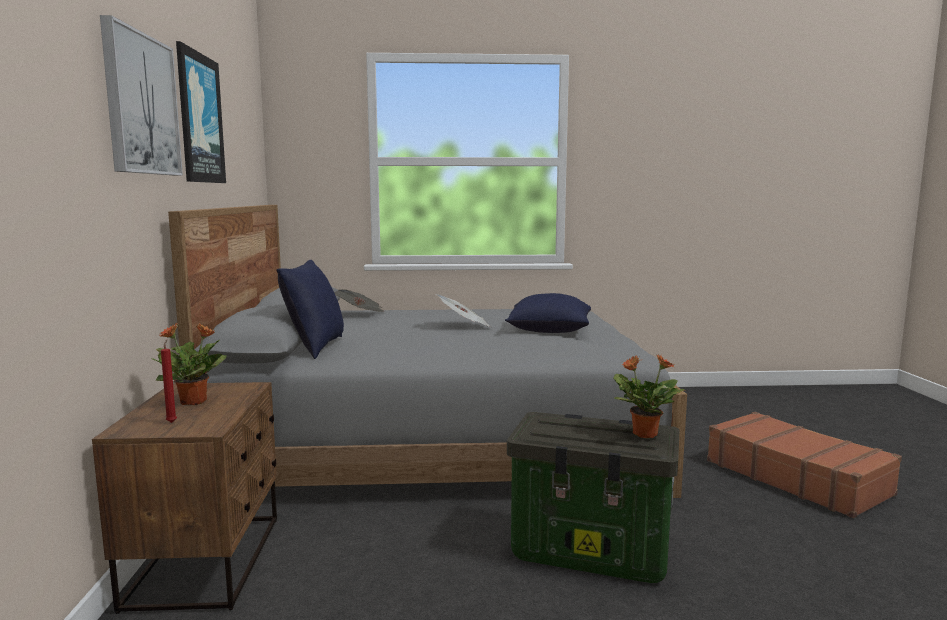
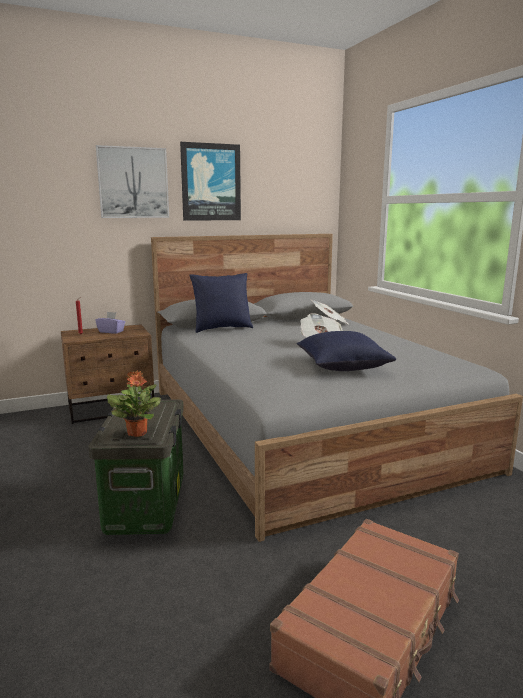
camera: 70 degrees right, 5 degrees up
potted plant [151,323,227,405] -> purple tissue box [95,312,125,334]

